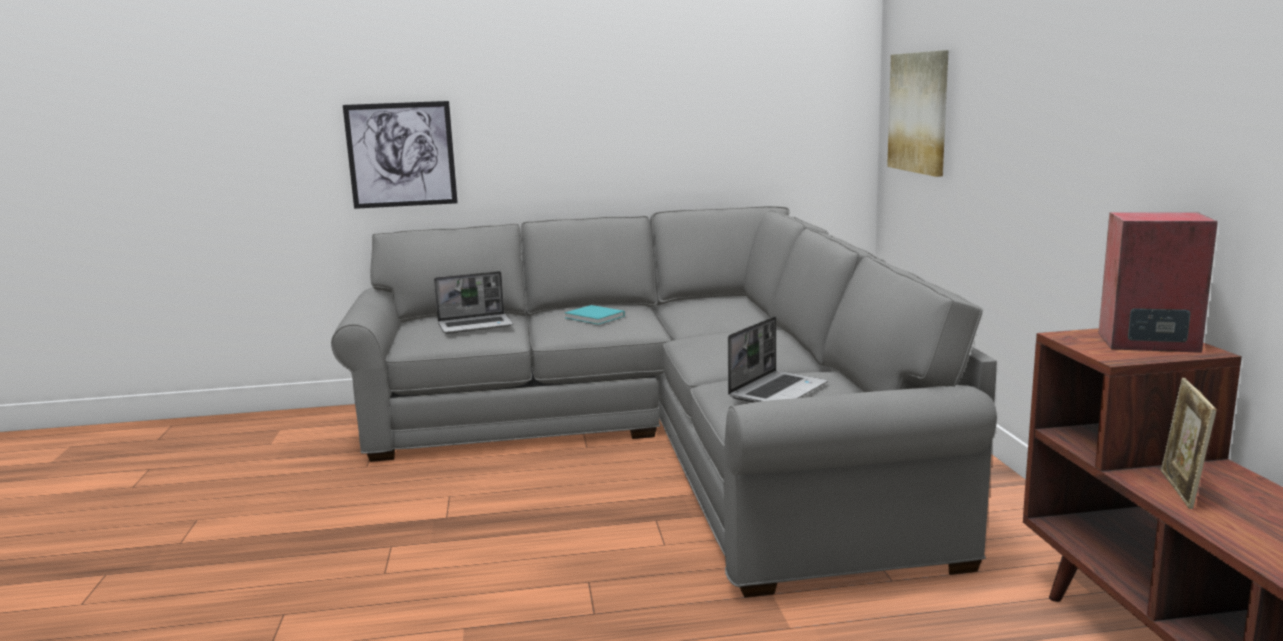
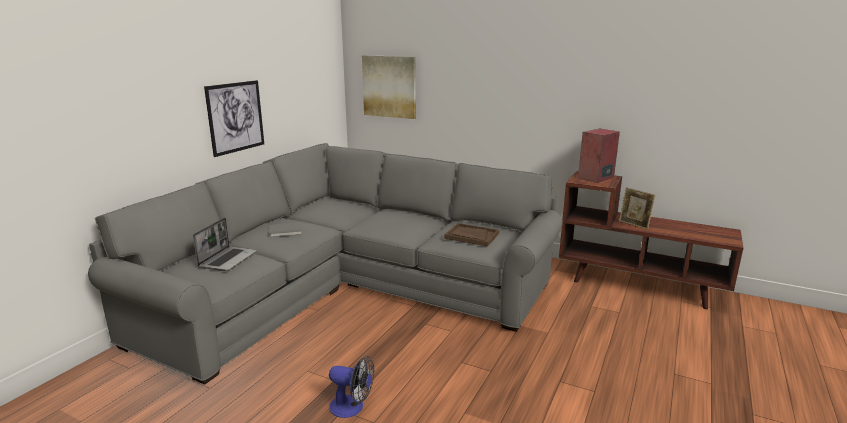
camera: 55 degrees left, 5 degrees up
picture [343,101,458,209] -> picture moved to [204,80,264,157]
turquoise book [565,305,625,325] -> grey book [270,222,302,237]
laptop [728,316,828,403] -> brown tray [444,223,499,247]
none -> fan [329,356,374,418]

